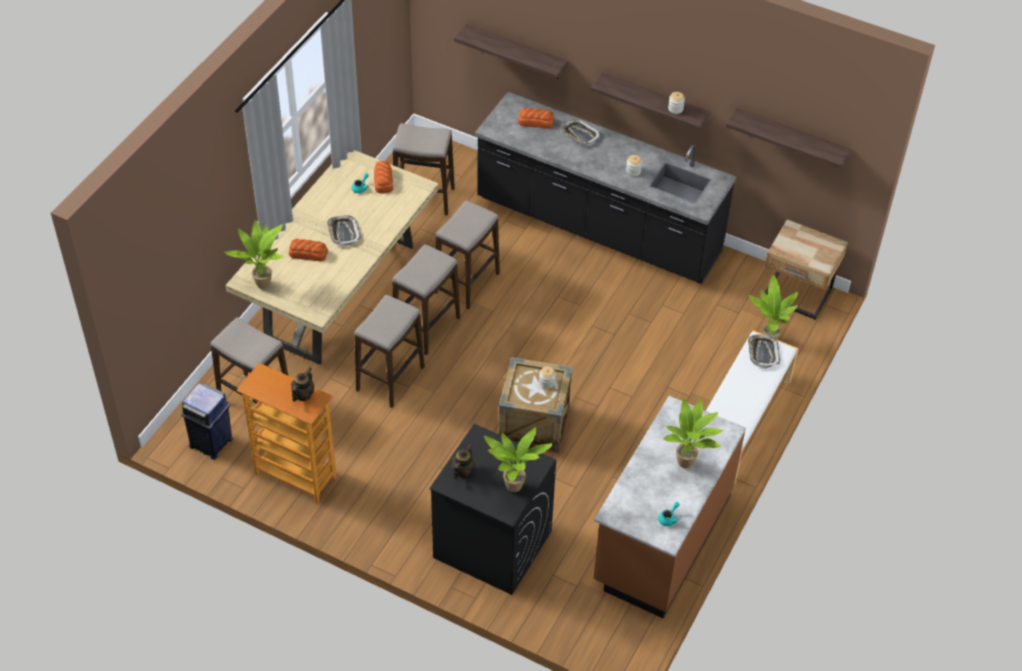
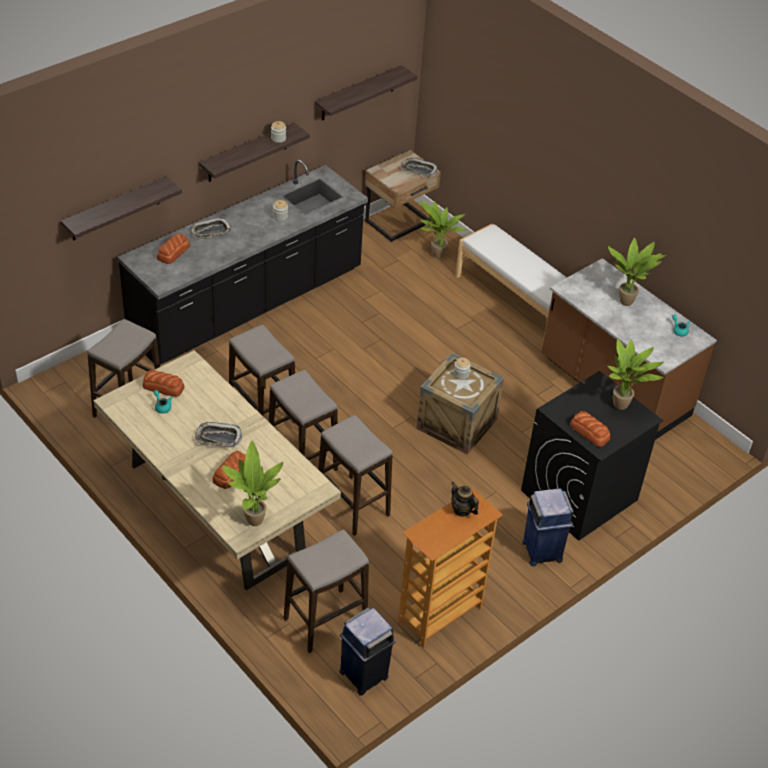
camera: 70 degrees left, 5 degrees down
teapot [451,444,475,479] -> bread [570,411,610,447]
tray [748,334,780,368] -> tray moved to [401,158,437,177]
none -> blue trash can [522,488,574,566]

